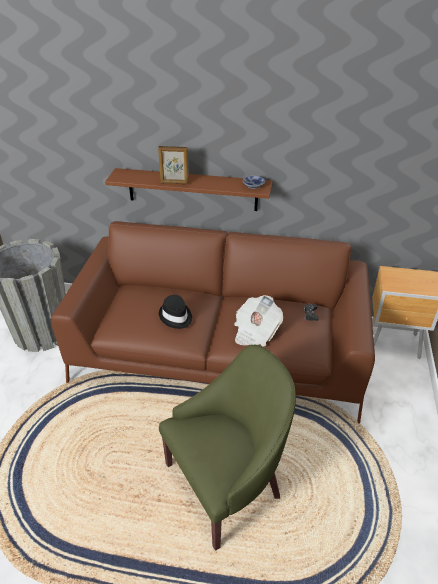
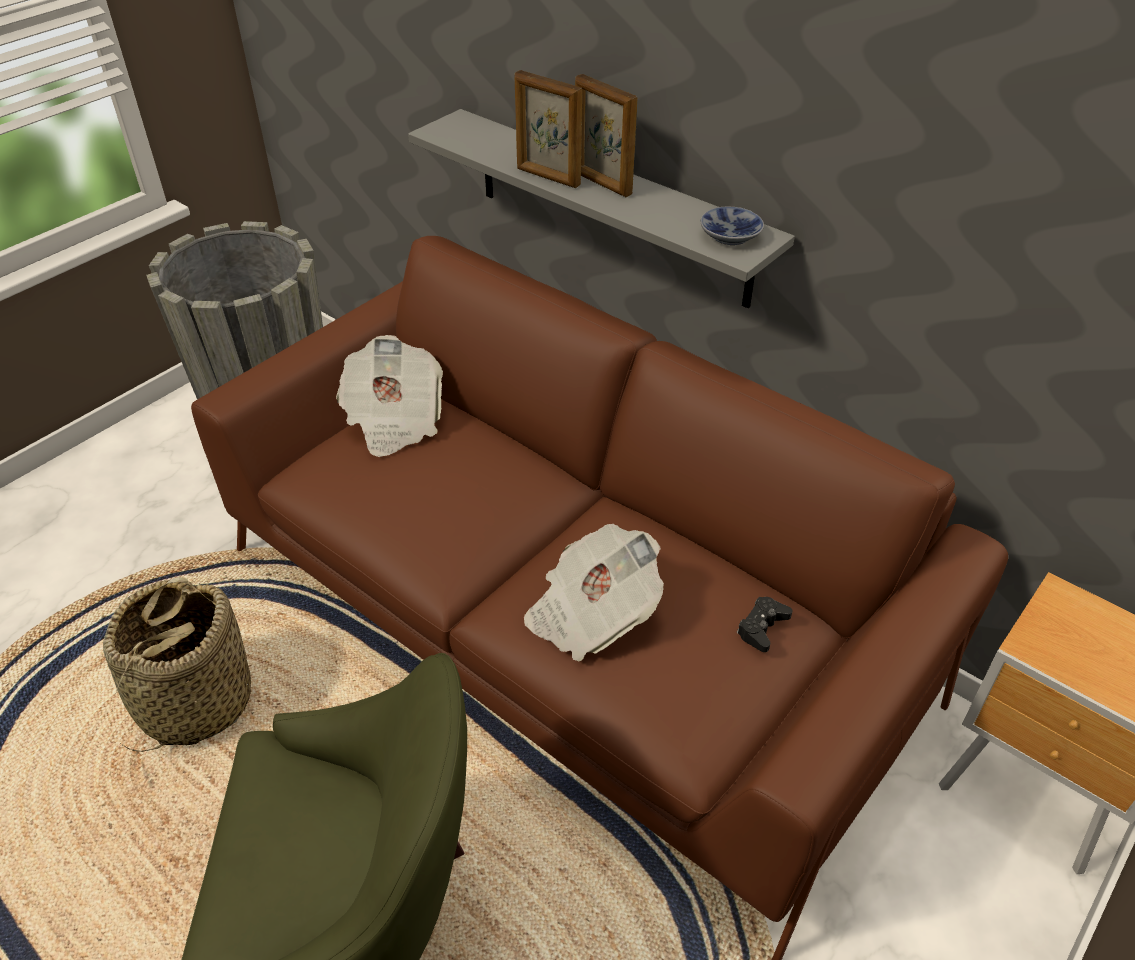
camera: 30 degrees right, 5 degrees up
brown shelf [105,168,272,211] -> grey shelf [408,109,795,308]
black hat [159,295,192,329] -> none
none -> basket [103,576,251,752]
none -> newspaper [336,335,443,457]
none -> picture frame [575,74,637,197]

